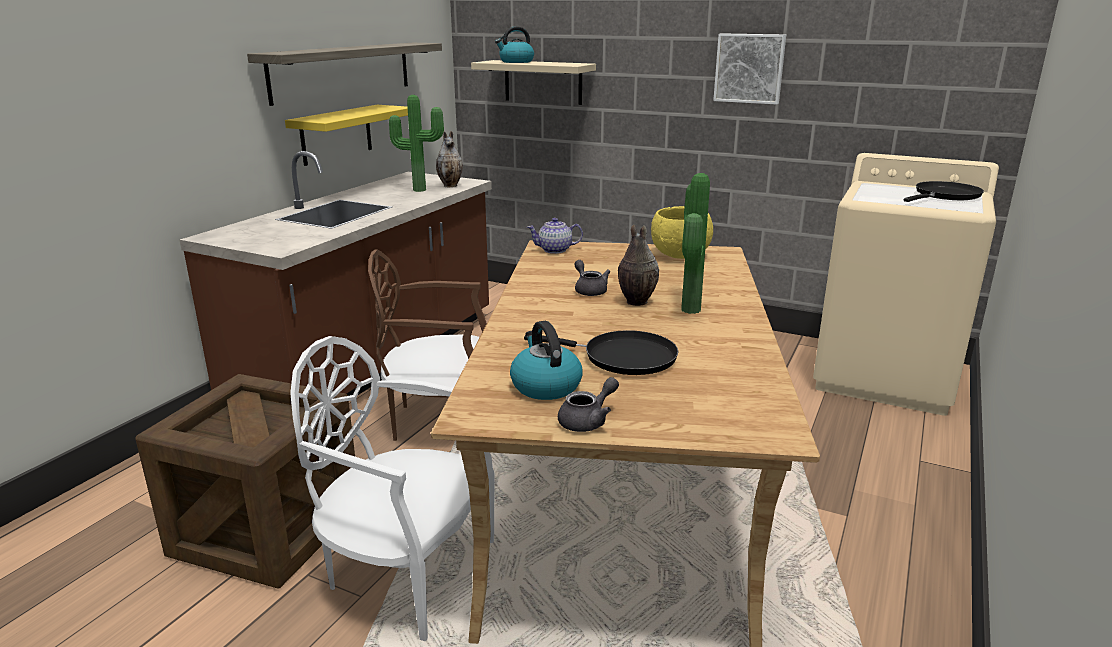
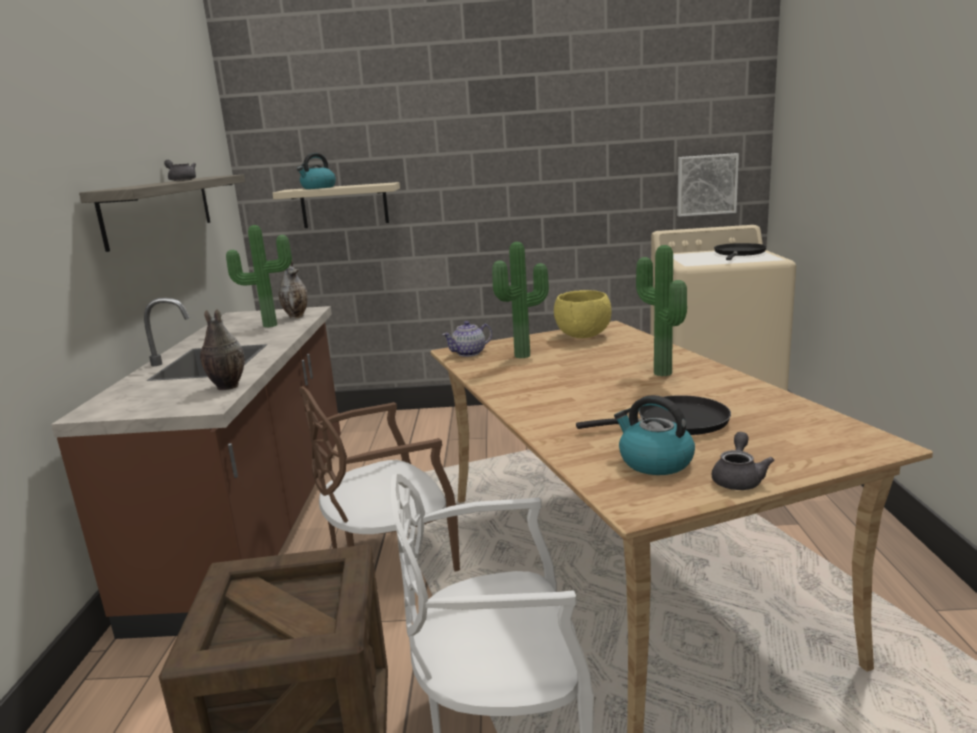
camera: 25 degrees left, 5 degrees down
yellow shelf [285,105,408,166] -> none
grey teapot [574,260,610,296] -> grey teapot moved to [164,160,196,181]
vase [618,225,659,306] -> vase moved to [200,309,245,390]
picture [713,33,786,104] -> picture moved to [677,153,739,217]
none -> potted plant [492,242,549,358]

